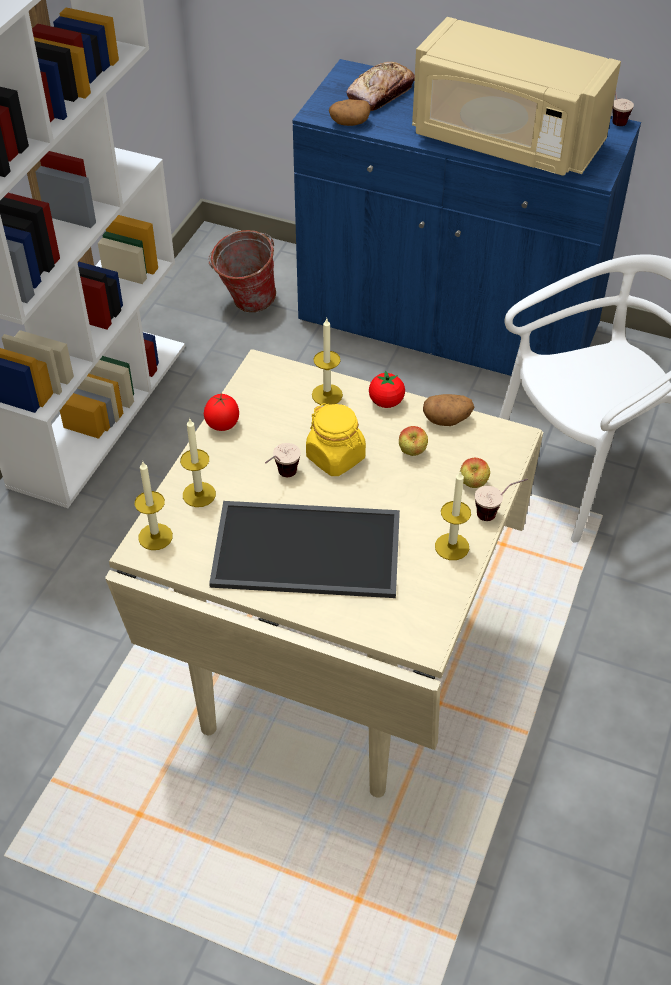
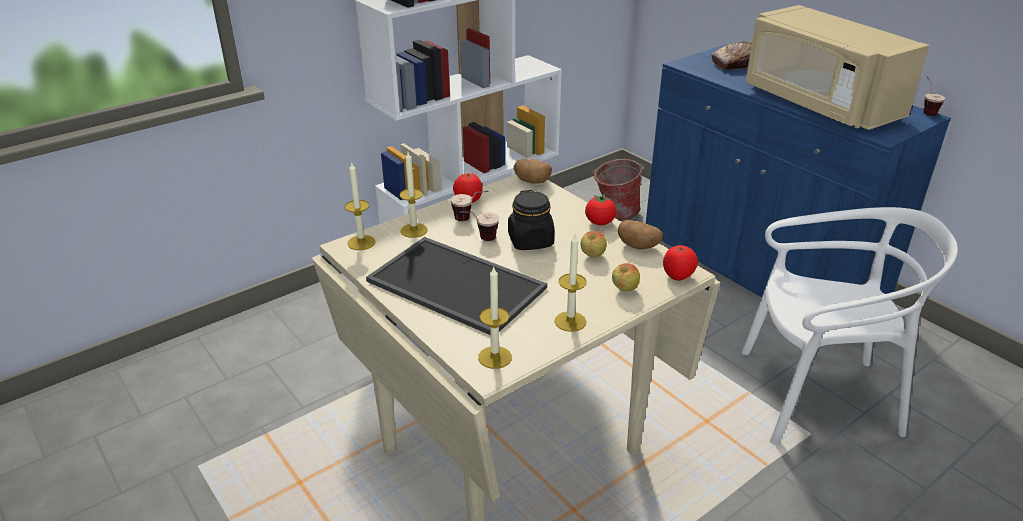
camera: 30 degrees right, 15 degrees down
yellow jar [306,403,366,476] -> black jar [508,190,555,250]
candle [312,318,343,406] -> candle moved to [478,267,512,369]
potato [329,99,370,126] -> potato moved to [514,159,552,183]
cup [475,479,528,521] -> cup moved to [450,191,489,221]
none -> tomato [663,245,698,281]

